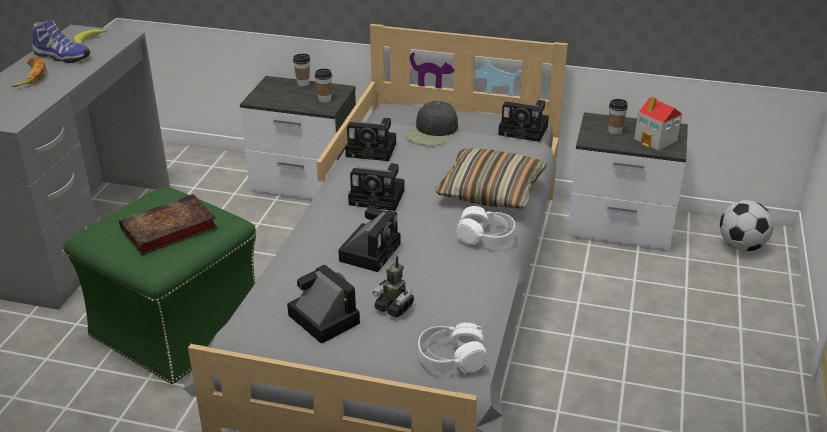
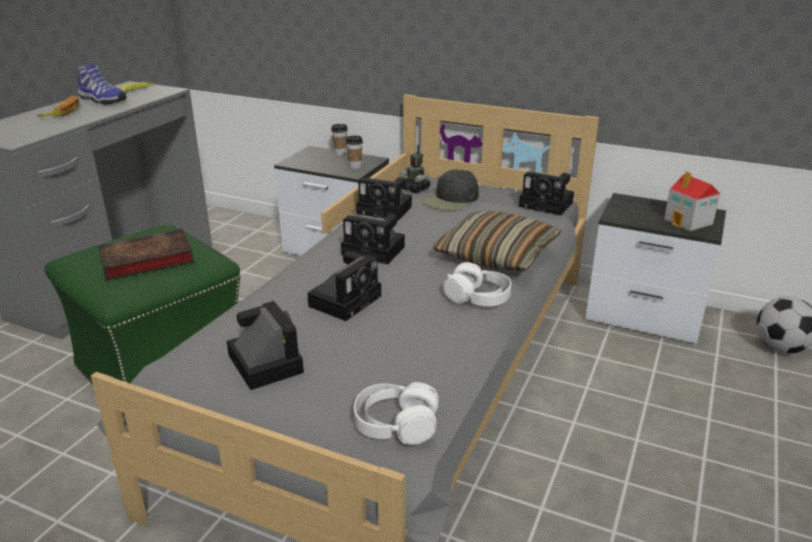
camera: 10 degrees right, 5 degrees down
toy robot [373,256,414,318] -> toy robot moved to [399,144,431,193]
cup [608,99,628,135] -> none

